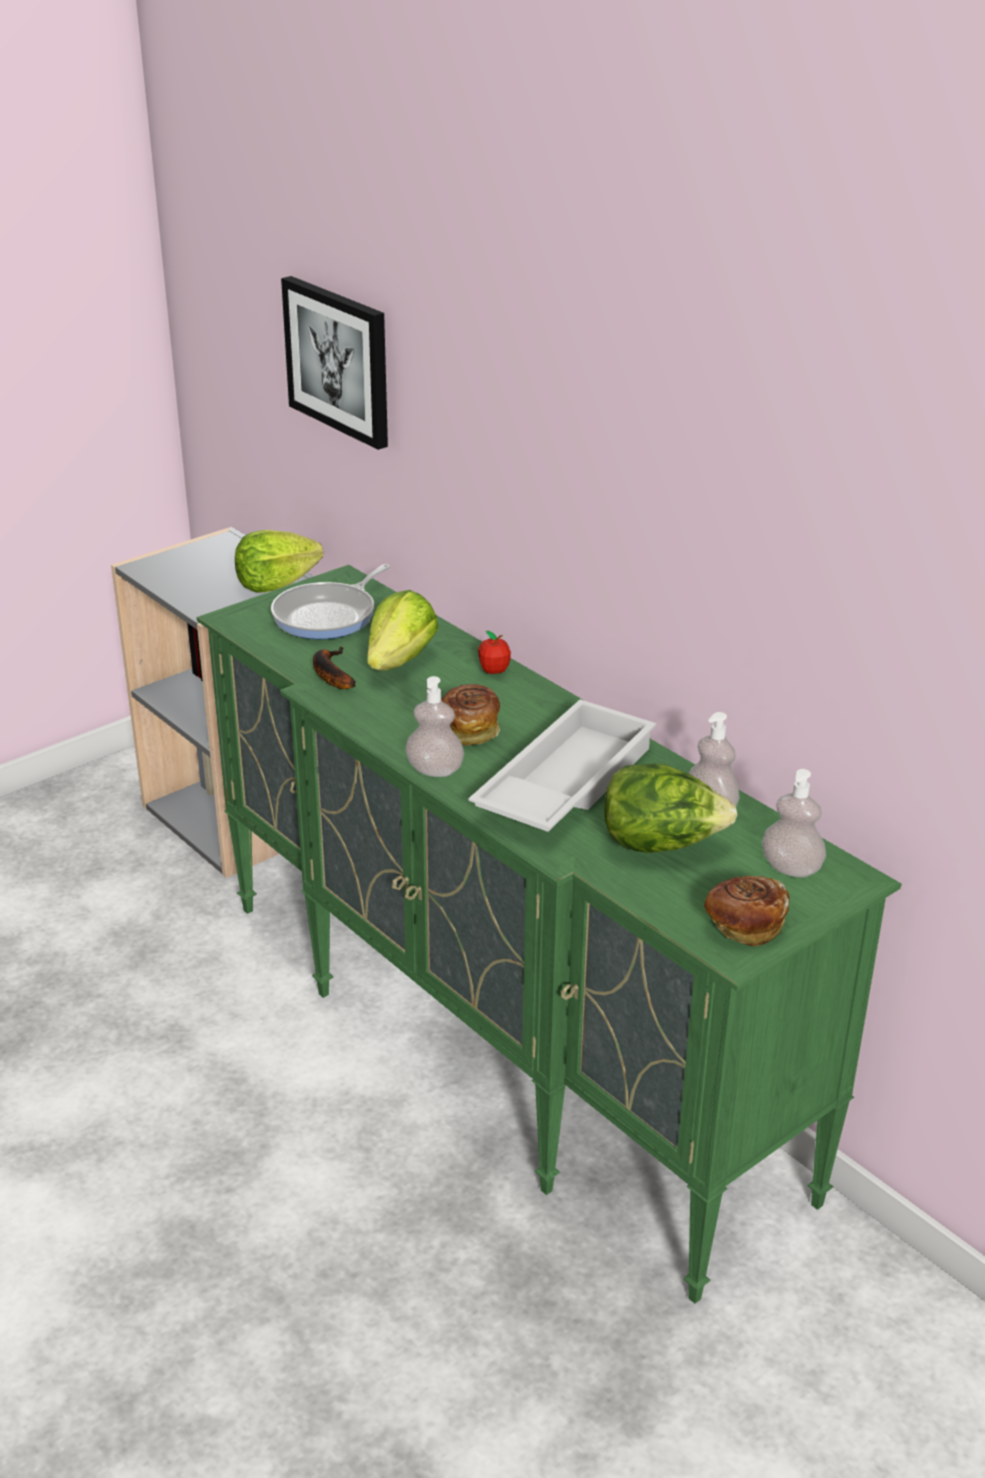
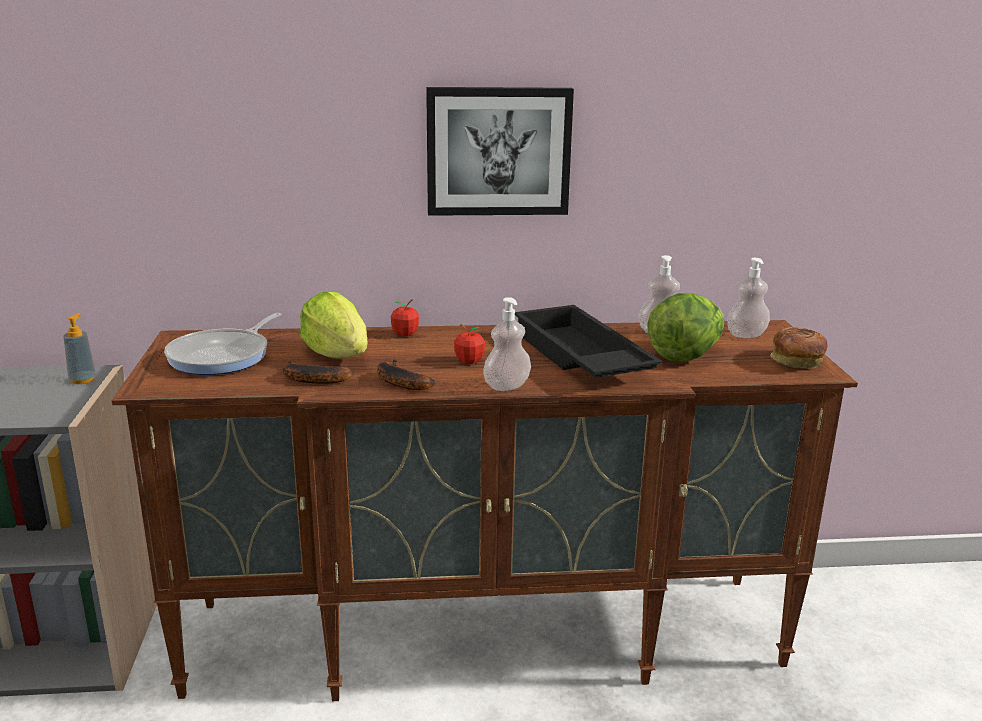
camera: 55 degrees left, 10 degrees down
green cabinet [196,565,902,1304] -> brown cabinet [112,320,858,701]
lettuce [235,530,323,592] -> soap dispenser [63,313,96,384]
frying pan [271,564,390,639] -> frying pan turned 45 degrees clockwise [164,313,282,375]
picture [281,276,388,450] -> picture moved to [426,87,574,216]
bread [442,684,500,746] -> apple [454,324,485,364]
white tray [469,699,657,832] -> black tray [515,305,663,378]
none -> banana [377,359,435,390]

